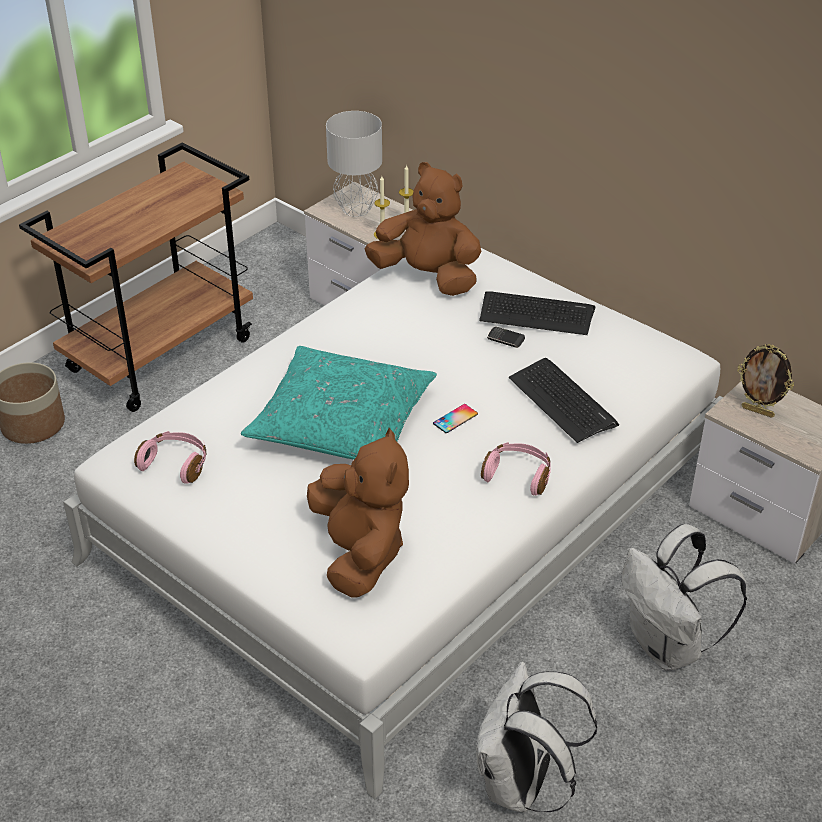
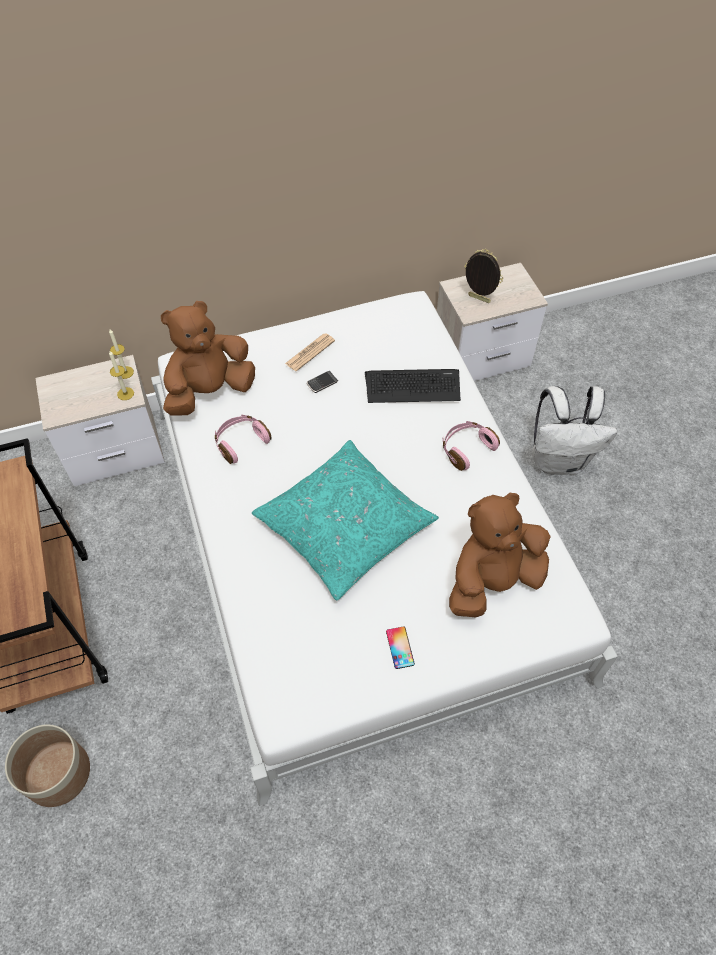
camera: 60 degrees left, 15 degrees up
pink headphones [134,431,207,484] -> pink headphones moved to [215,415,272,464]
brown plush toy [307,428,409,598] -> brown plush toy turned 45 degrees counterclockwise [449,493,551,617]
grey table lamp [326,111,382,217] -> none
phone [433,404,478,433] -> phone moved to [386,626,415,669]
white backpack [476,662,597,812] -> none
keyboard [479,292,595,335] -> newspaper [285,333,335,371]
picture frame [737,344,794,418] -> picture frame turned 120 degrees counterclockwise [464,249,503,303]

